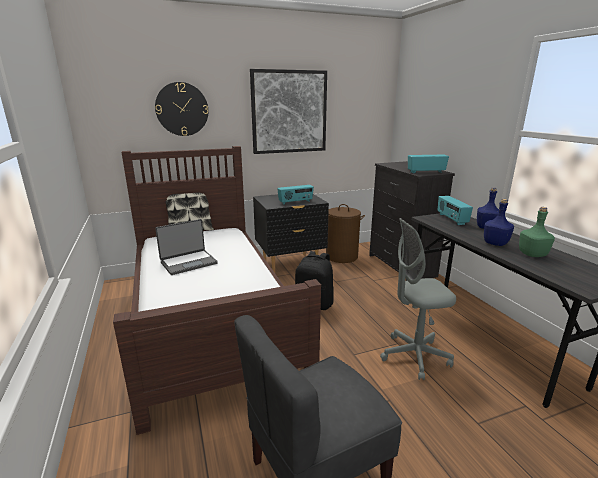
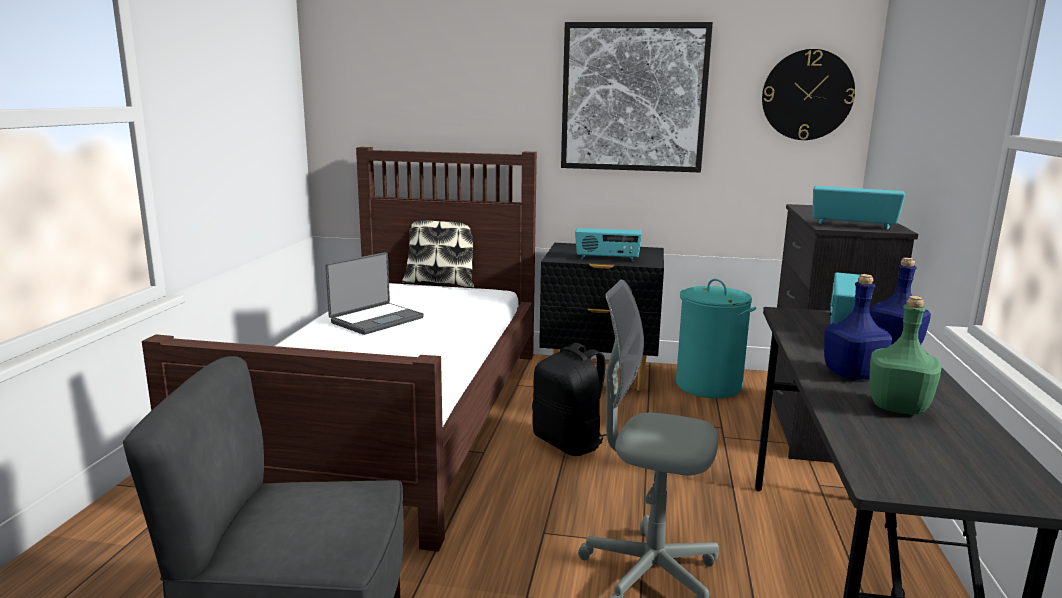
camera: 30 degrees right, 5 degrees down
wall clock [155,82,208,136] -> wall clock moved to [762,49,855,140]
laptop [155,219,218,275] -> laptop turned 45 degrees counterclockwise [325,252,424,335]
brown laundry basket [326,204,365,263] -> turquoise laundry basket [676,279,756,398]

